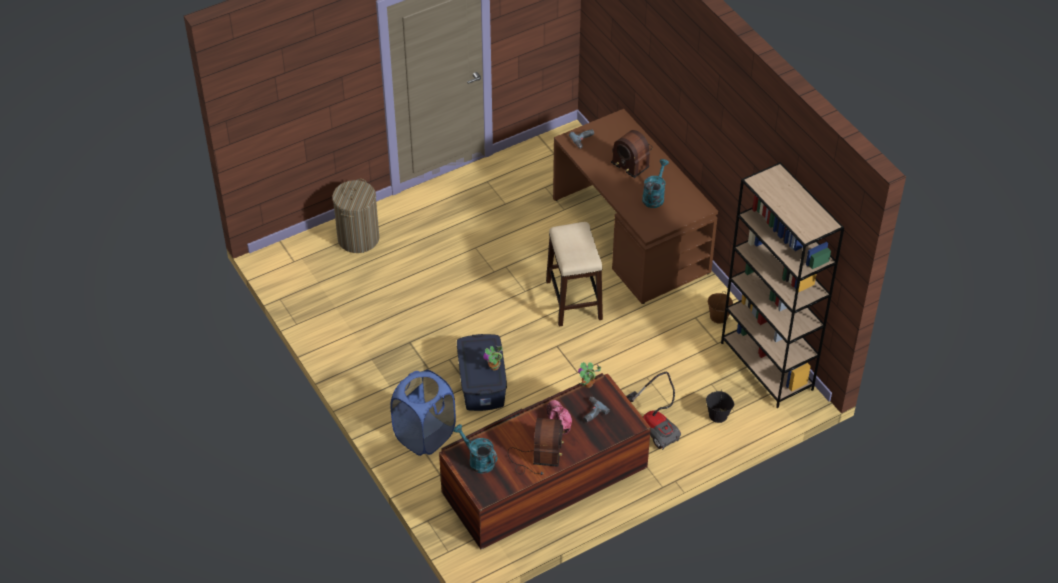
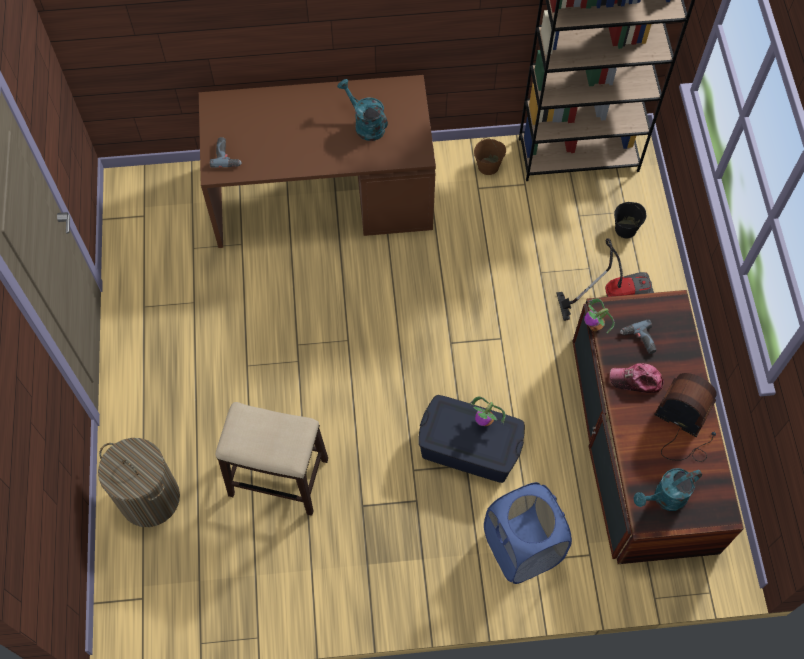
camera: 65 degrees left, 15 degrees up
stool [546,222,603,327] -> stool moved to [216,402,328,516]
radio [611,130,651,178] -> none

